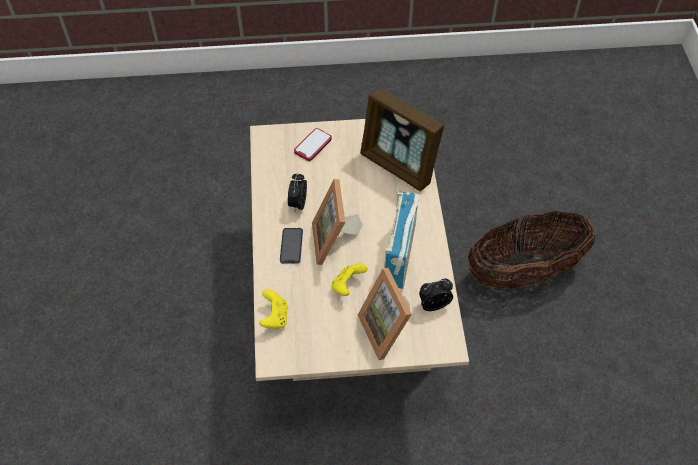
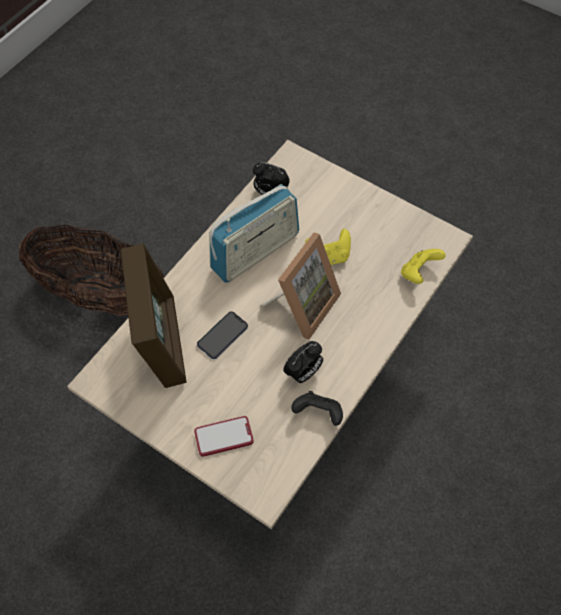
camera: 140 degrees left, 5 degrees up
phone [280,228,303,264] -> phone moved to [197,311,248,359]
picture frame [358,268,412,360] -> none
none -> black game controller [291,391,343,426]

